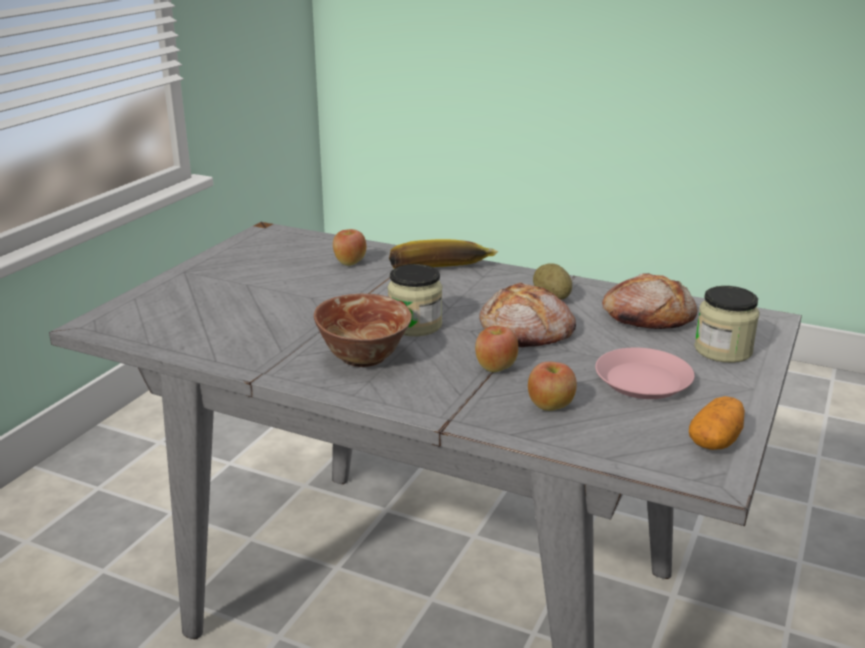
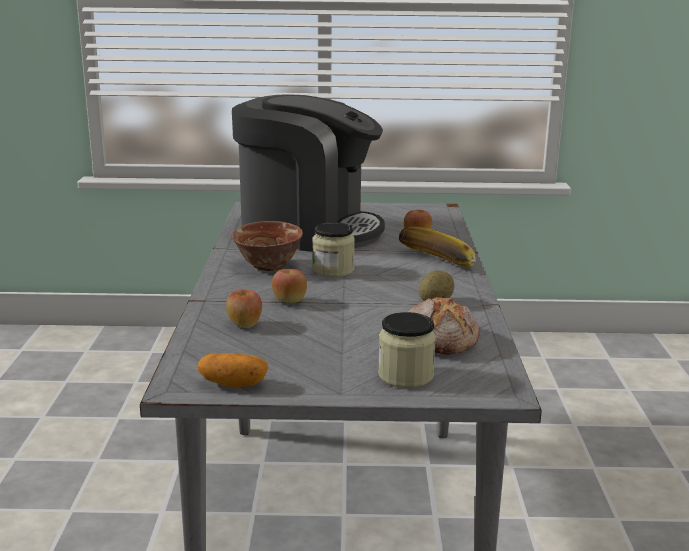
camera: 65 degrees right, 5 degrees down
bread [479,282,576,348] -> none
pink plate [595,348,695,399] -> none
none -> coffee machine [232,94,385,252]

